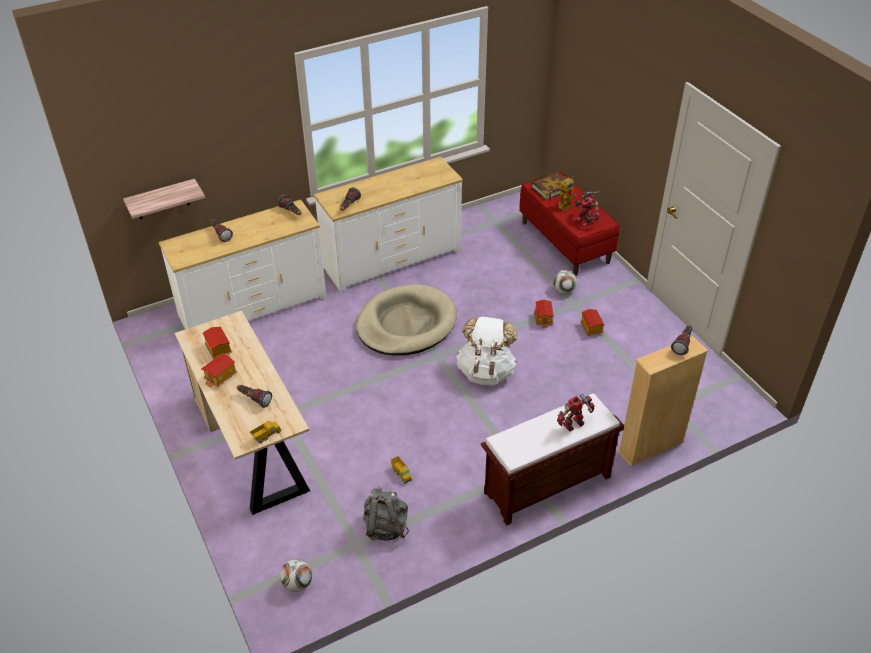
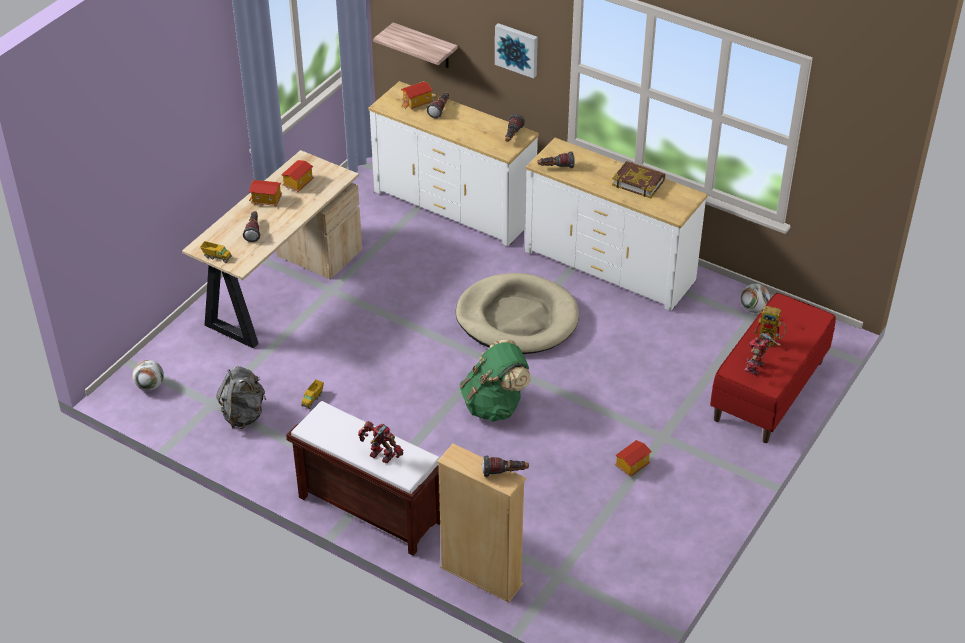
camera: 60 degrees right, 0 degrees up
white backpack [456,316,517,385] -> green backpack [460,340,531,422]
book [531,173,566,200] -> book moved to [612,161,665,198]
toy house [534,299,554,328] -> toy house moved to [401,81,433,110]
football [553,270,577,294] -> football moved to [740,283,770,313]
none -> picture [495,23,538,79]

